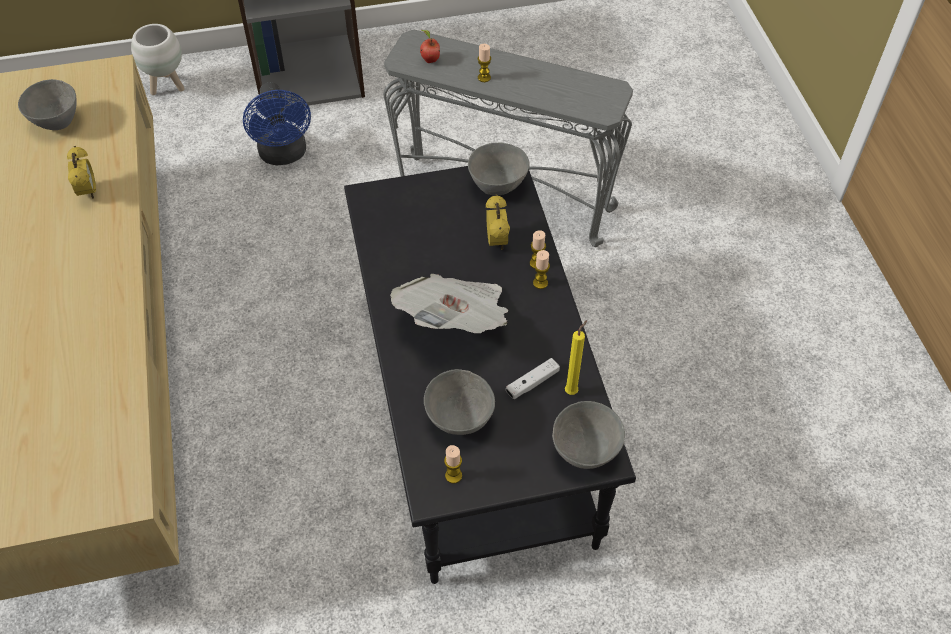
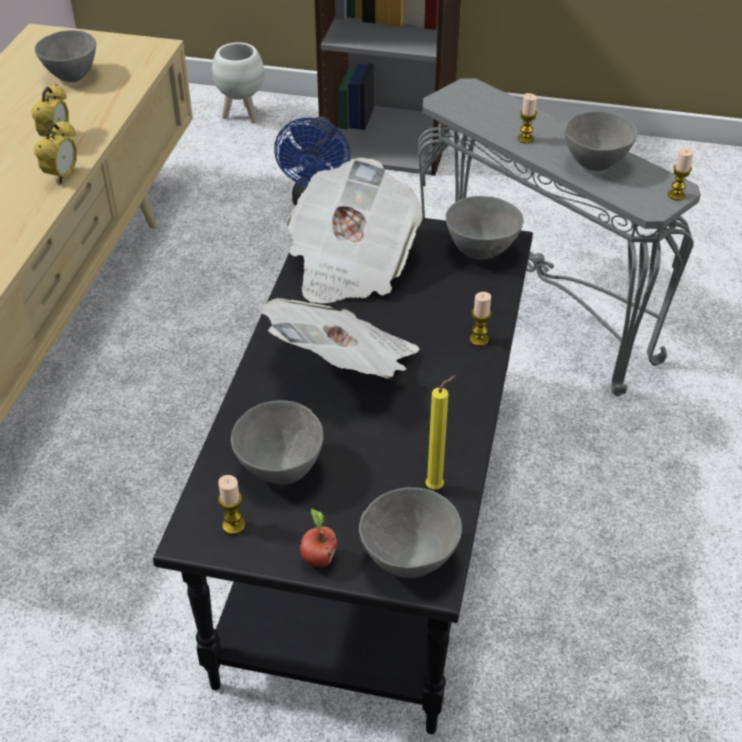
camera: 25 degrees right, 10 degrees down
apple [420,30,440,63] -> apple moved to [300,509,337,567]
alarm clock [486,194,510,250] -> alarm clock moved to [34,121,77,184]
white game controller [506,358,560,400] -> none
candle [533,250,550,289] -> candle moved to [668,148,694,201]
none -> newspaper [287,158,423,303]
none -> grey bowl [565,111,638,171]

